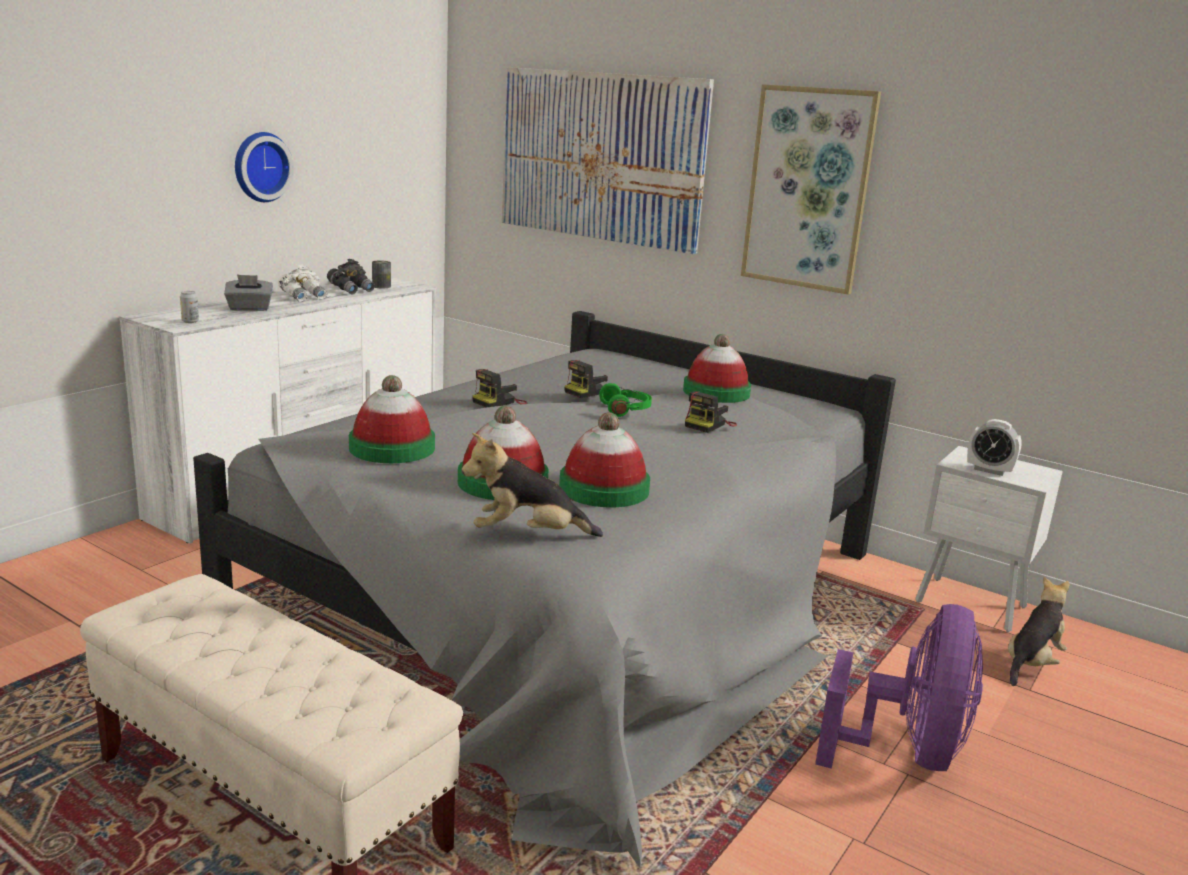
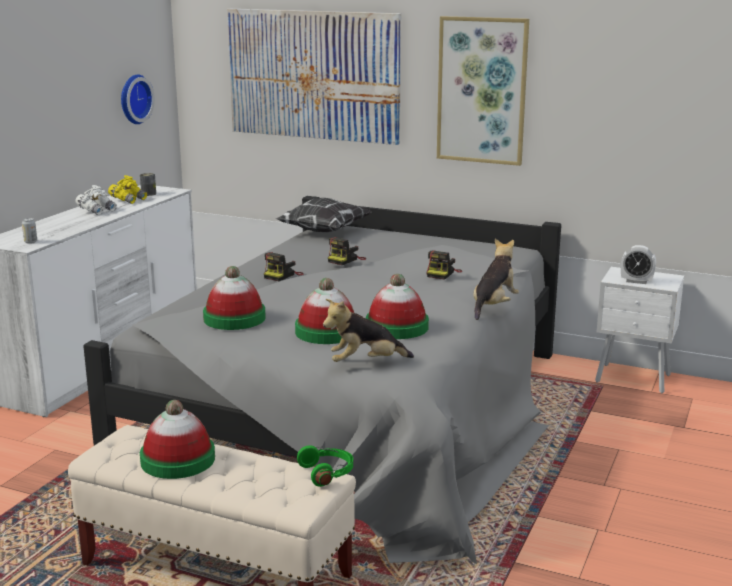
camera: 10 degrees left, 0 degrees up
grey tissue box [224,274,273,311] -> none
wall clock [235,132,294,202] -> wall clock moved to [121,75,155,124]
grey binoculars [327,259,375,294] -> yellow binoculars [108,175,147,204]
green headphones [599,383,652,417] -> green headphones moved to [297,445,353,487]
hat [683,334,751,403] -> hat moved to [140,400,215,479]
purple fan [815,604,983,771] -> none
plush toy [1008,577,1070,686] -> plush toy moved to [473,239,519,320]
none -> pillow [276,198,371,232]

